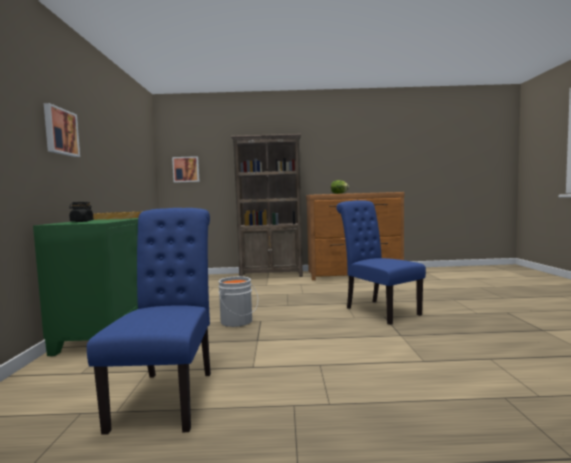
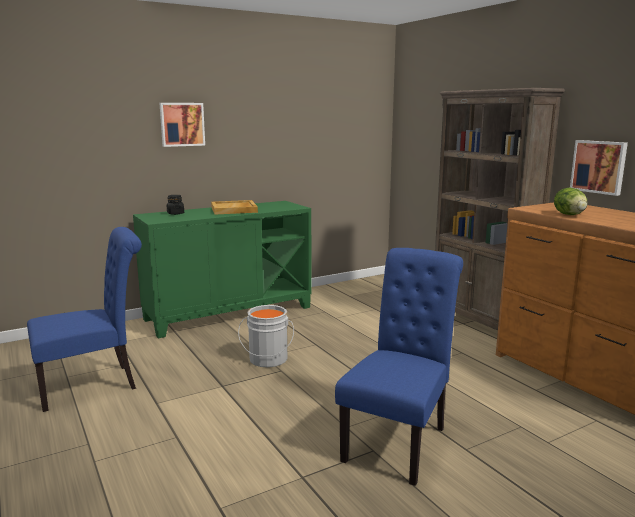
camera: 60 degrees right, 10 degrees up
picture [172,156,200,182] -> picture moved to [570,140,628,196]

